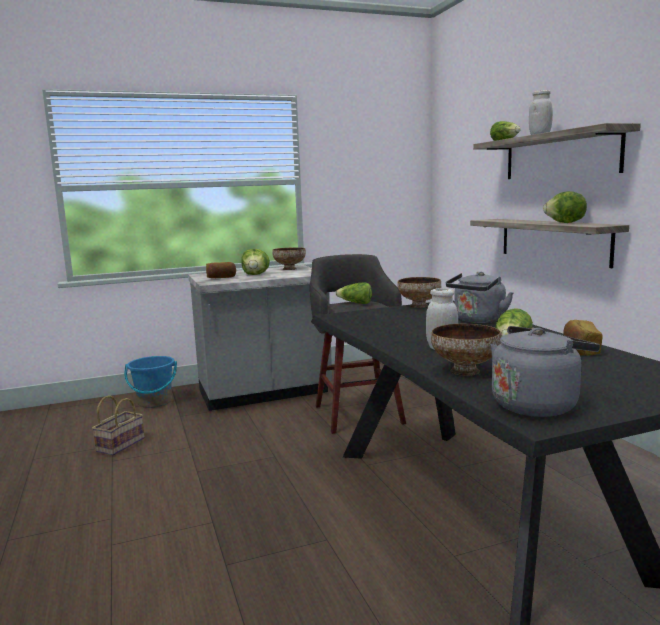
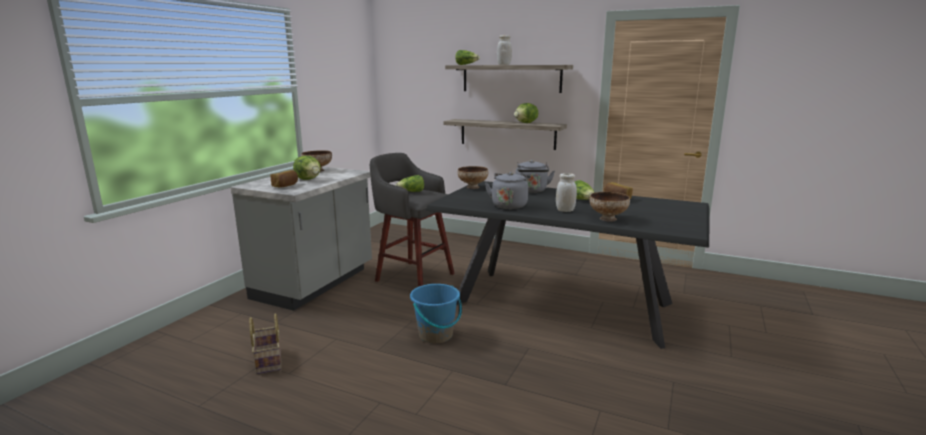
camera: 45 degrees left, 5 degrees up
blue bucket [124,356,177,408] -> blue bucket moved to [410,284,462,344]
grey kettle [491,326,600,417] -> grey kettle moved to [485,172,531,209]

